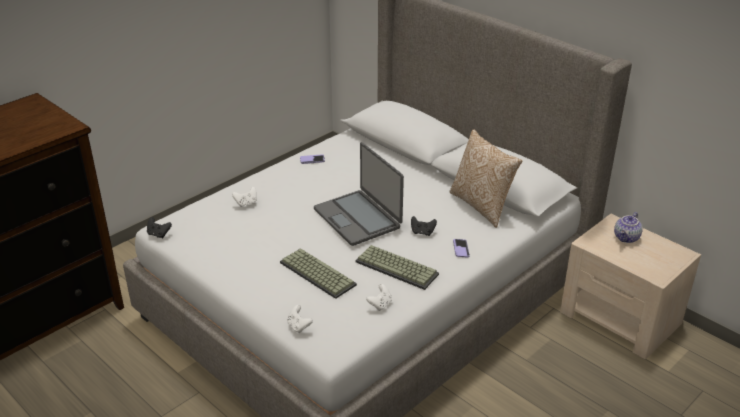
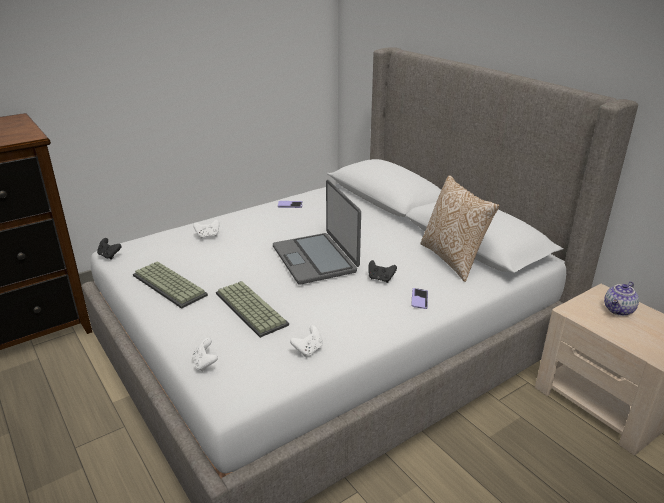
camera: 10 degrees right, 5 degrees down
keyboard [355,245,439,290] -> keyboard moved to [133,261,208,309]

